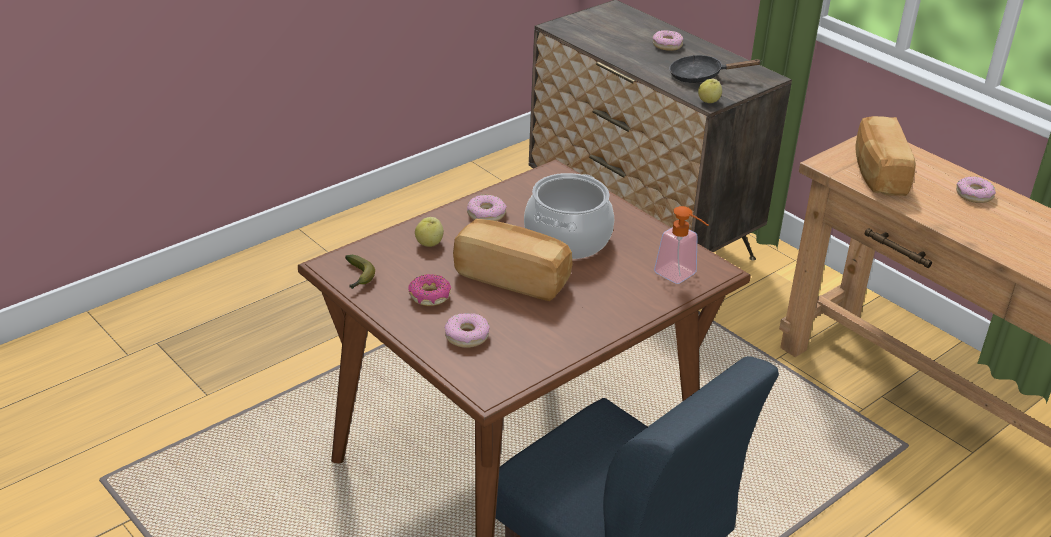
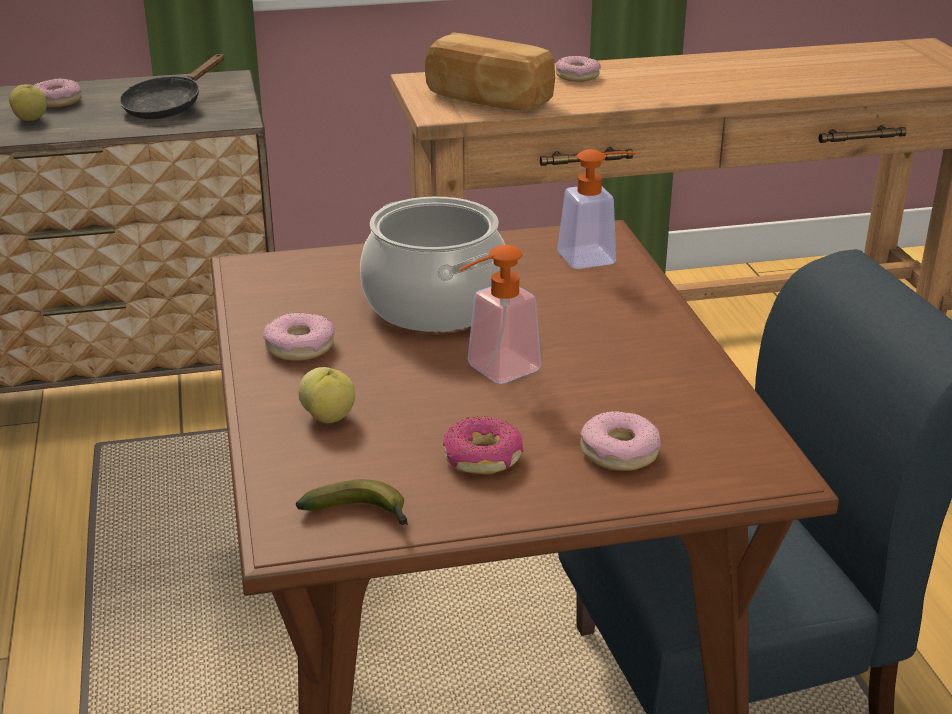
camera: 60 degrees left, 5 degrees down
bread [453,219,573,301] -> soap dispenser [459,245,541,384]
apple [698,79,722,103] -> apple moved to [9,84,47,121]

